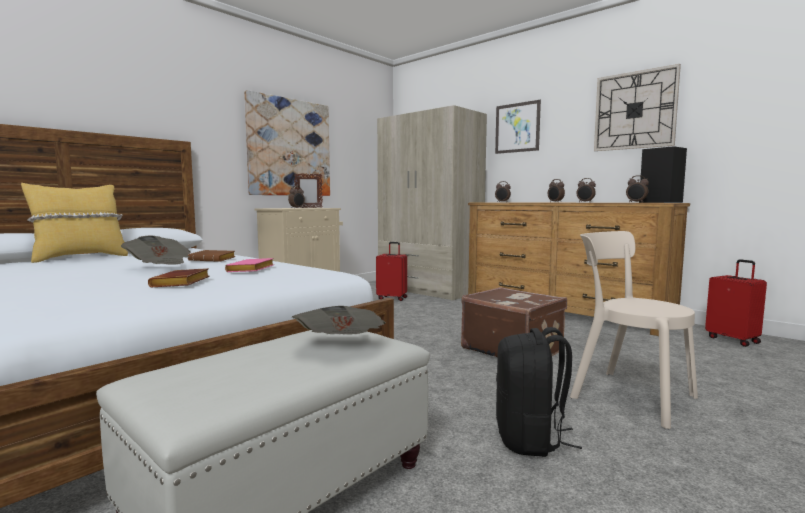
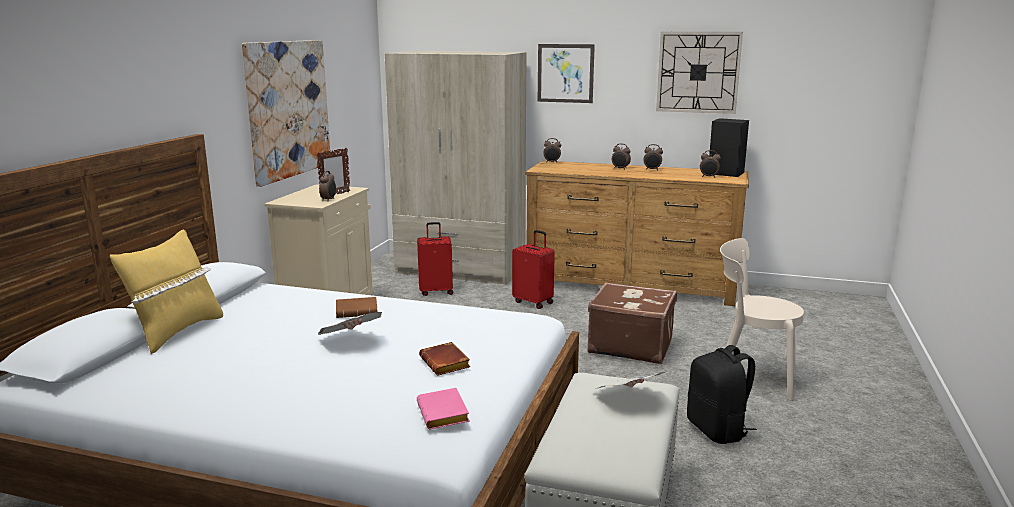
camera: 25 degrees left, 10 degrees up
pink book [225,258,274,272] -> pink book moved to [417,388,470,429]
red suitcase [705,259,767,347] -> red suitcase moved to [512,230,555,309]

